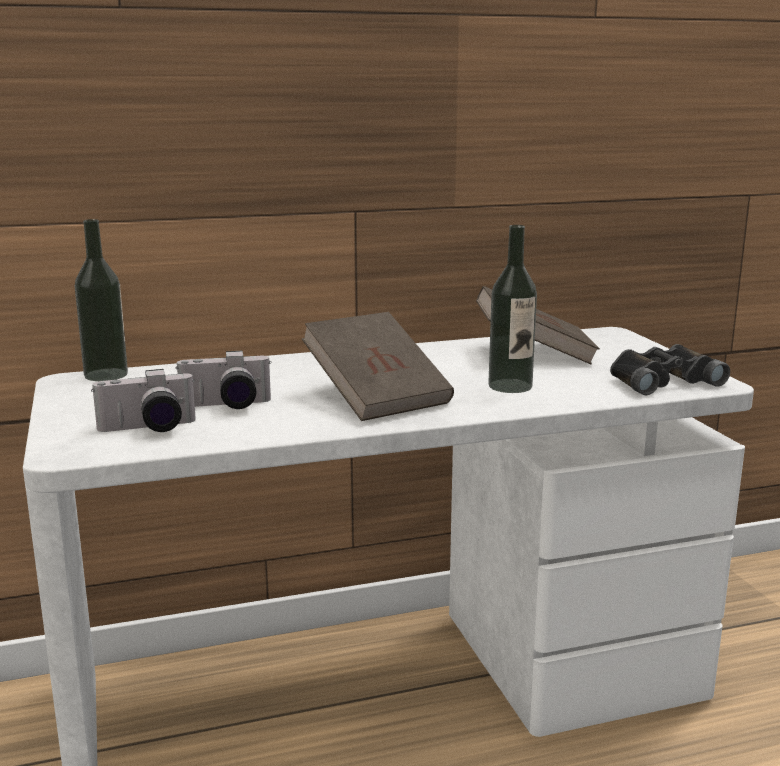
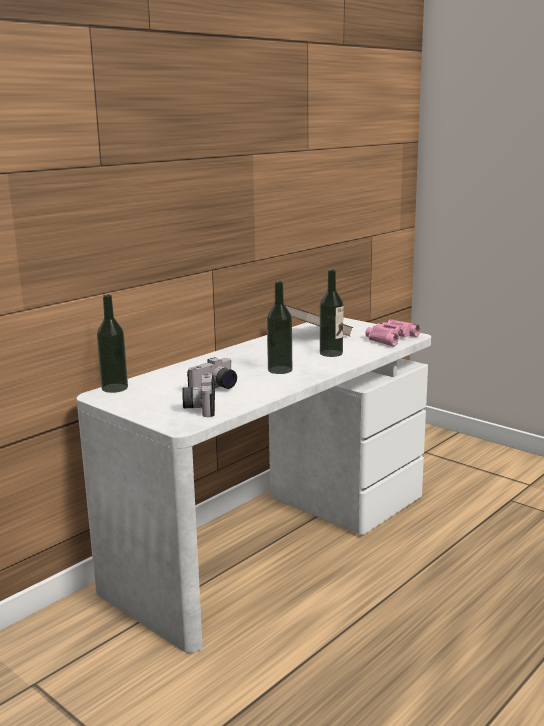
camera: 30 degrees left, 0 degrees up
camera [91,369,196,432] -> camera turned 135 degrees clockwise [182,373,215,417]
brown book [302,312,454,421] -> bottle [267,281,292,374]
black binoculars [610,344,730,395] -> pink binoculars [365,319,420,346]

